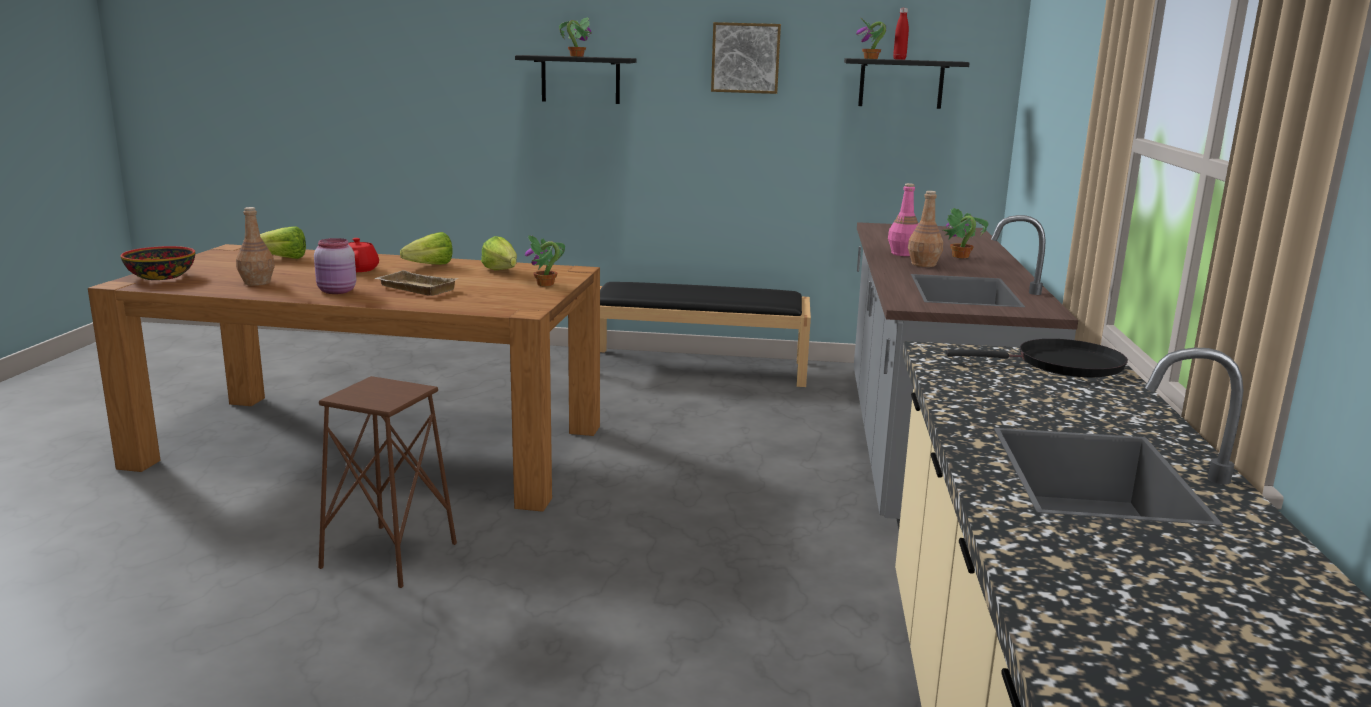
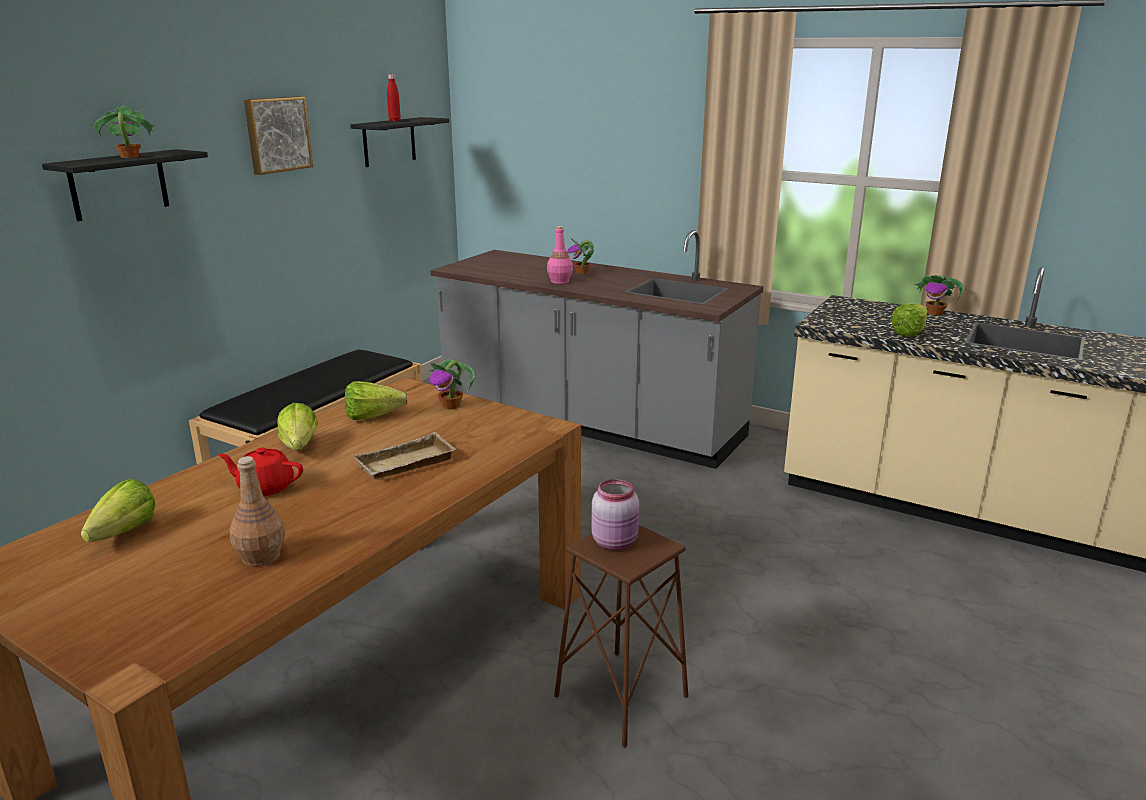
camera: 65 degrees left, 5 degrees up
bowl [121,246,195,280] -> none
pink jar [314,238,356,294] -> pink jar moved to [591,479,639,550]
potted plant [856,18,886,59] -> potted plant moved to [914,275,964,315]
brown bottle [908,191,943,267] -> none
black frying pan [946,339,1128,377] -> none
none -> lettuce [891,304,928,337]

